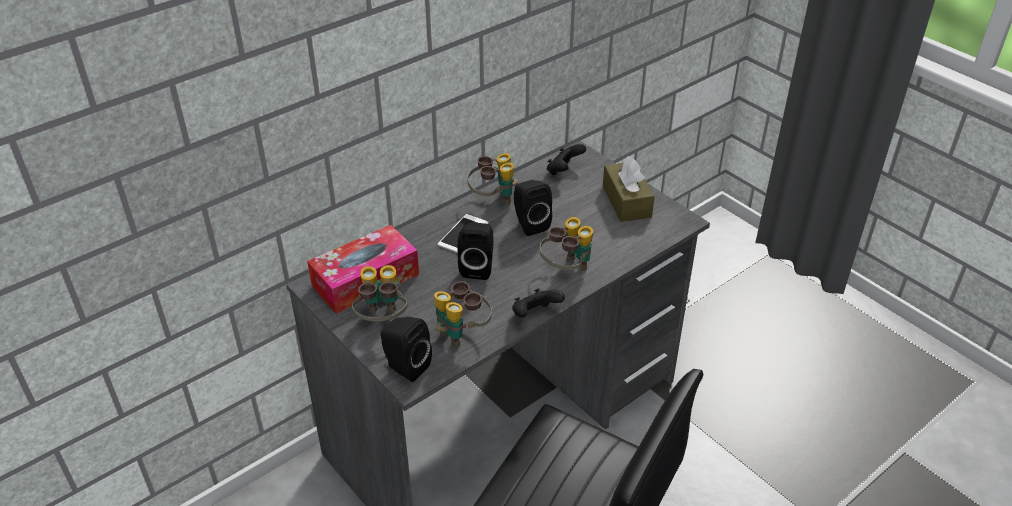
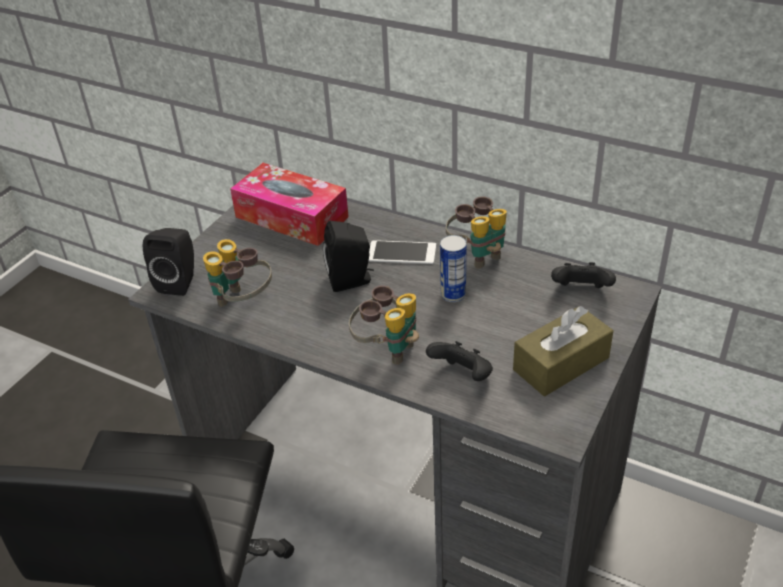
camera: 70 degrees right, 0 degrees up
binoculars [352,265,407,321] -> none
black game controller [512,288,565,318] -> black game controller moved to [426,341,493,381]
black speaker [514,180,552,236] -> can [440,235,466,302]

